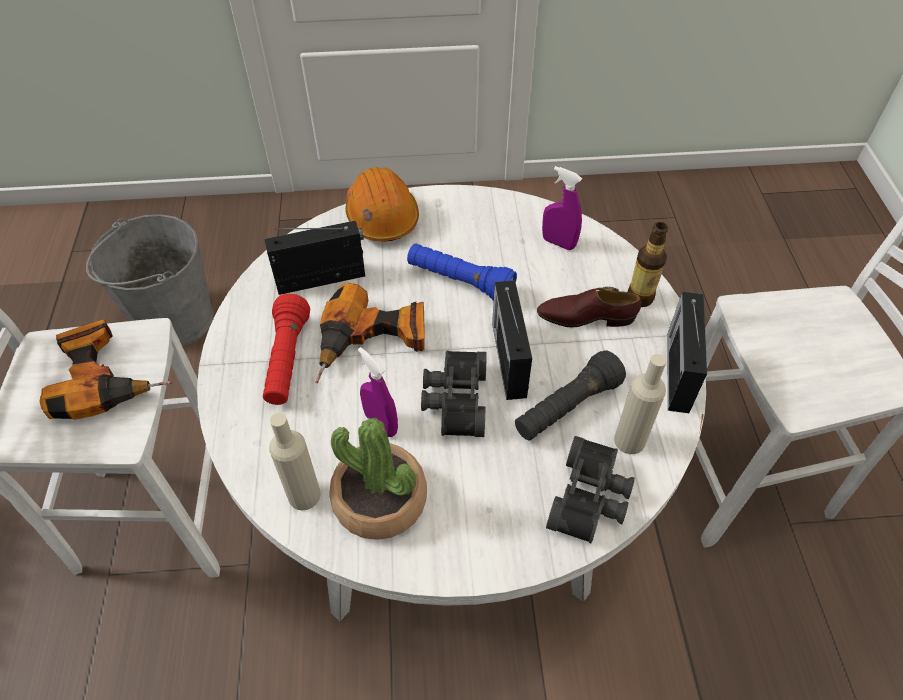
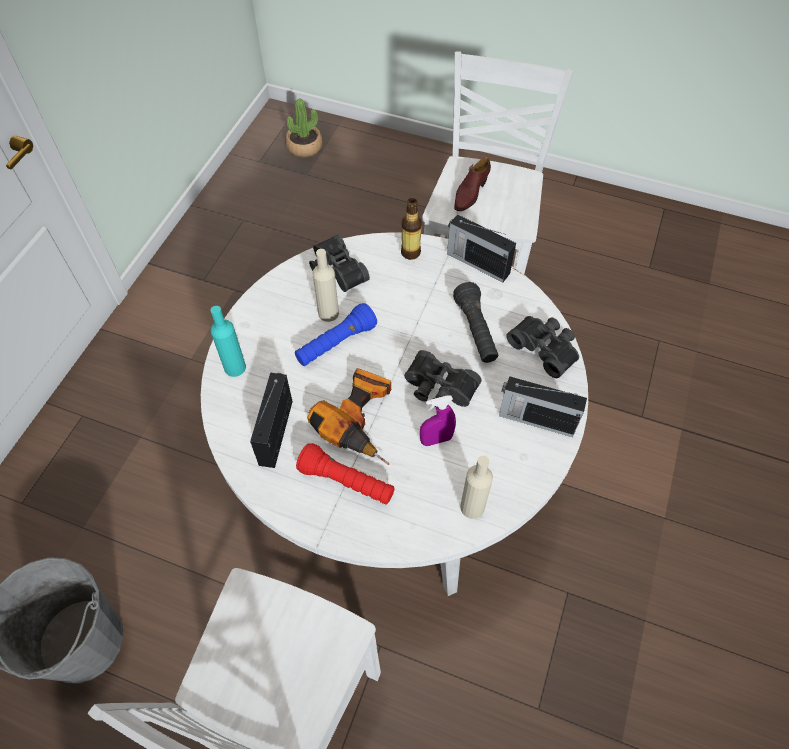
camera: 65 degrees left, 5 degrees up
power drill [40,320,172,420] -> none
potted plant [329,418,427,540] -> potted plant moved to [285,99,323,158]
orange hard hat [345,167,419,242] -> turquoise bottle [210,306,246,377]
radio [492,280,532,400] -> radio moved to [499,376,587,437]
brown shoe [537,287,641,327] -> brown shoe moved to [454,157,491,211]
purple spray bottle [542,166,582,250] -> black binoculars [309,234,370,292]
beige bottle [614,354,666,454] -> beige bottle moved to [312,249,339,322]

